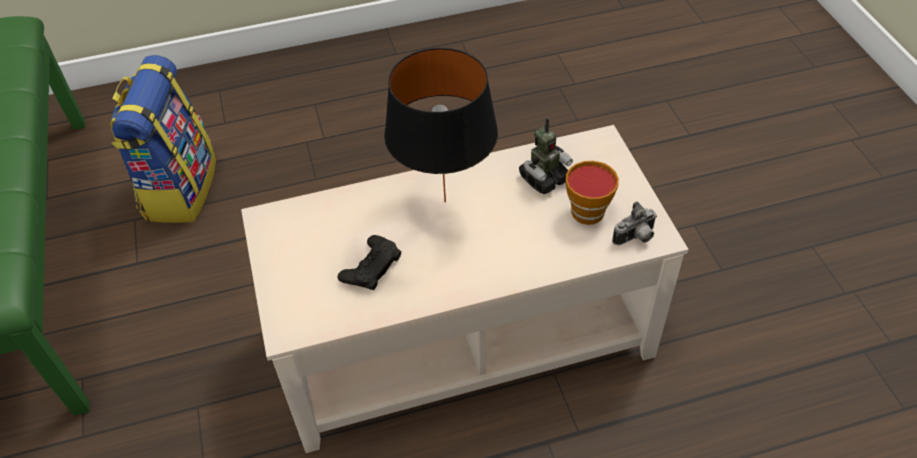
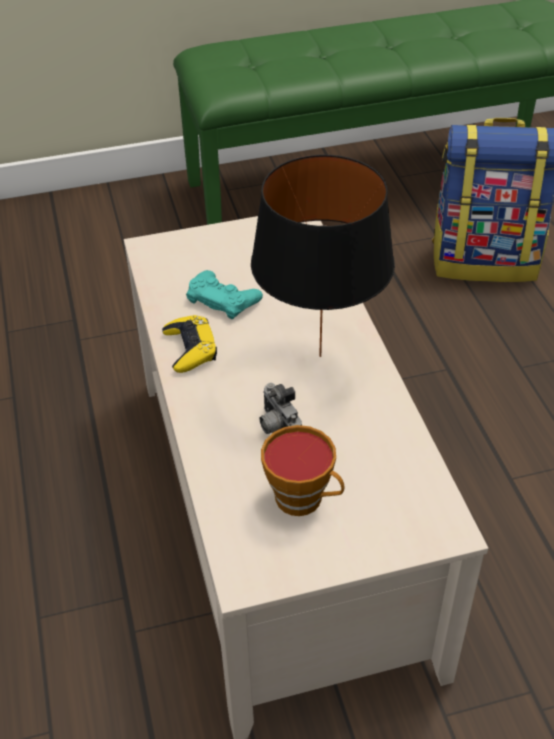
camera: 90 degrees right, 5 degrees down
black game controller [338,235,402,290] -> turquoise game controller [186,270,263,319]
toy robot [519,118,573,194] -> none
camera [612,202,657,246] -> camera moved to [259,383,302,434]
none -> yellow game controller [162,315,217,373]

